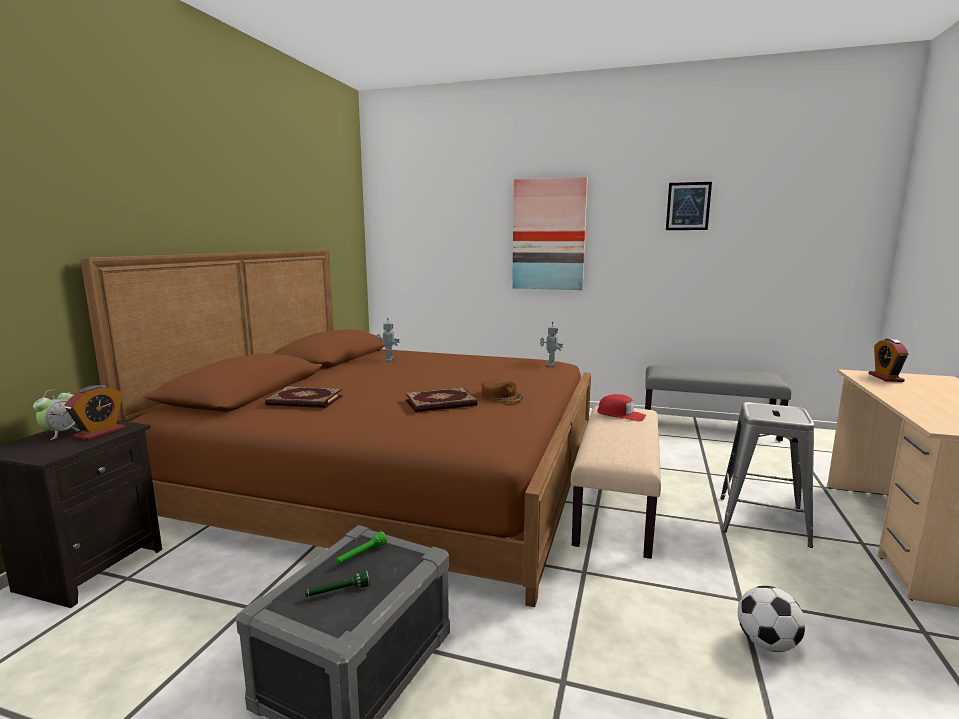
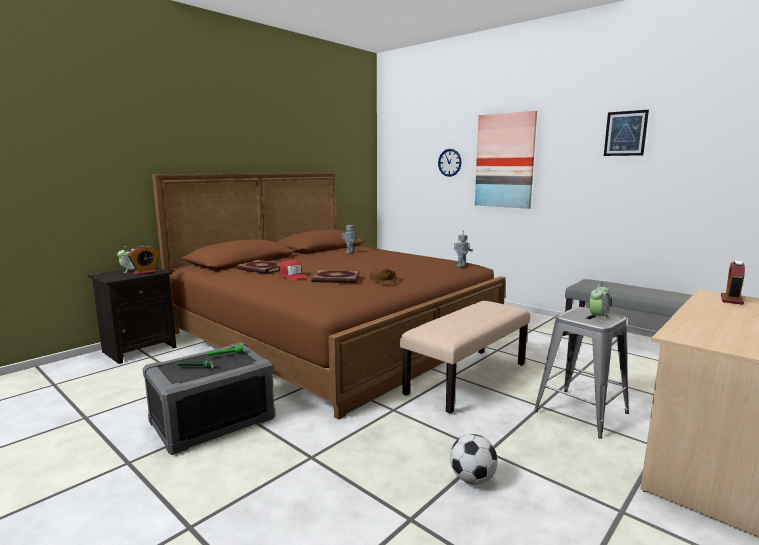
camera: 25 degrees right, 0 degrees up
red cap [597,394,647,421] -> red cap moved to [279,260,308,280]
none -> wall clock [438,149,462,177]
none -> alarm clock [589,283,611,322]

